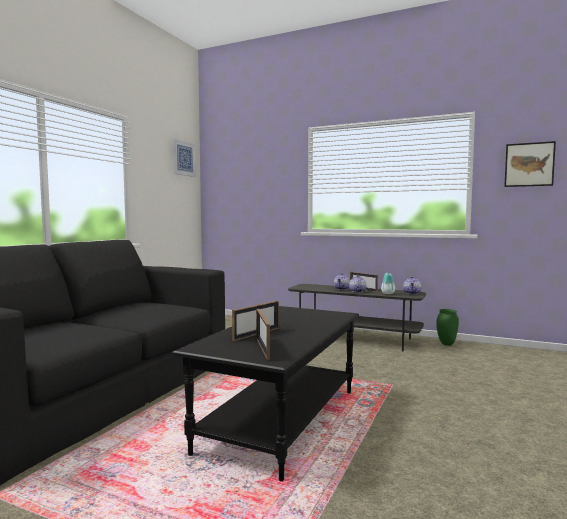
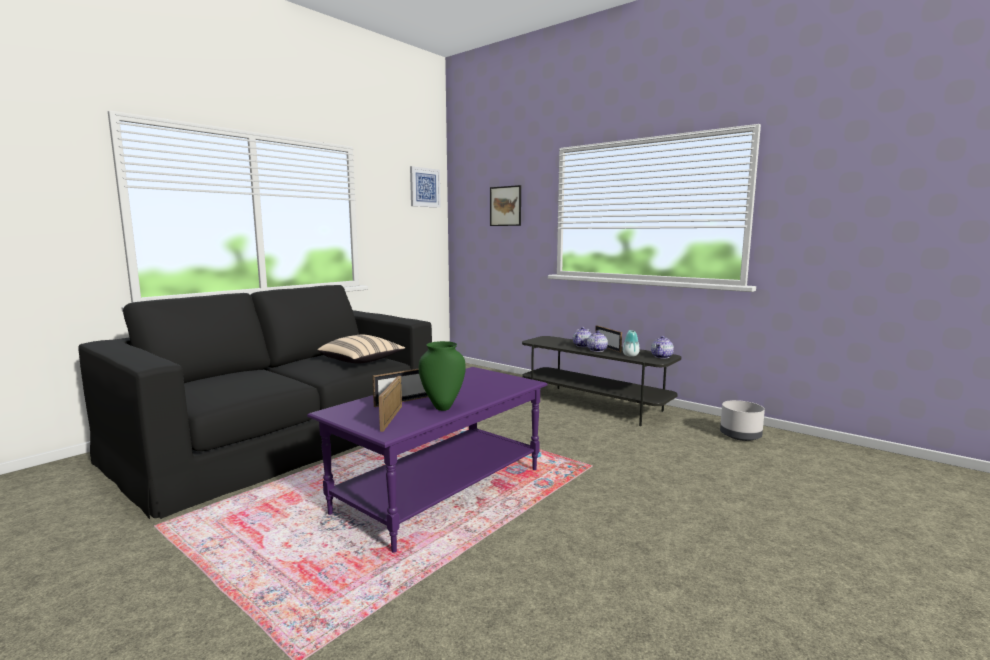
camera: 15 degrees right, 5 degrees up
black coffee table [172,306,359,481] -> purple coffee table [307,367,548,553]
green vase [436,309,459,346] -> green vase moved to [419,341,466,411]
picture [504,141,556,187] -> picture moved to [490,185,521,226]
none -> beige pillow [317,335,405,363]
none -> grey planter [720,400,765,441]

